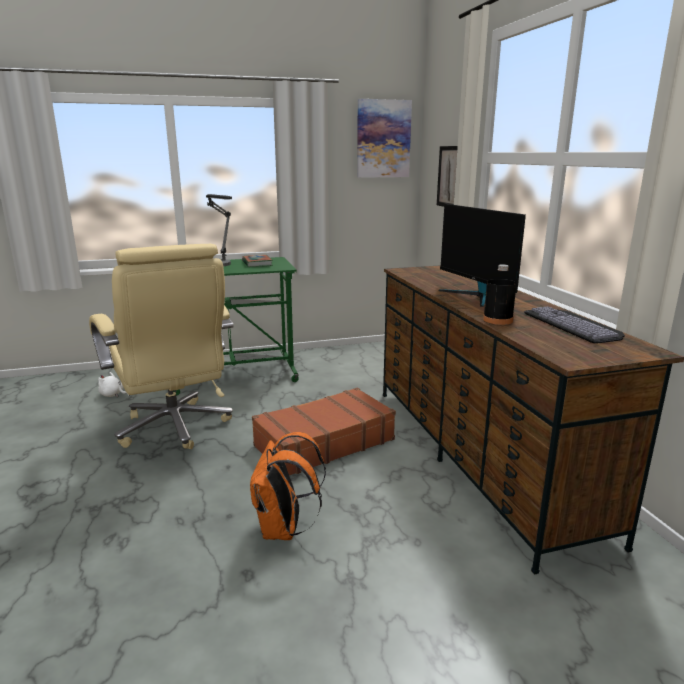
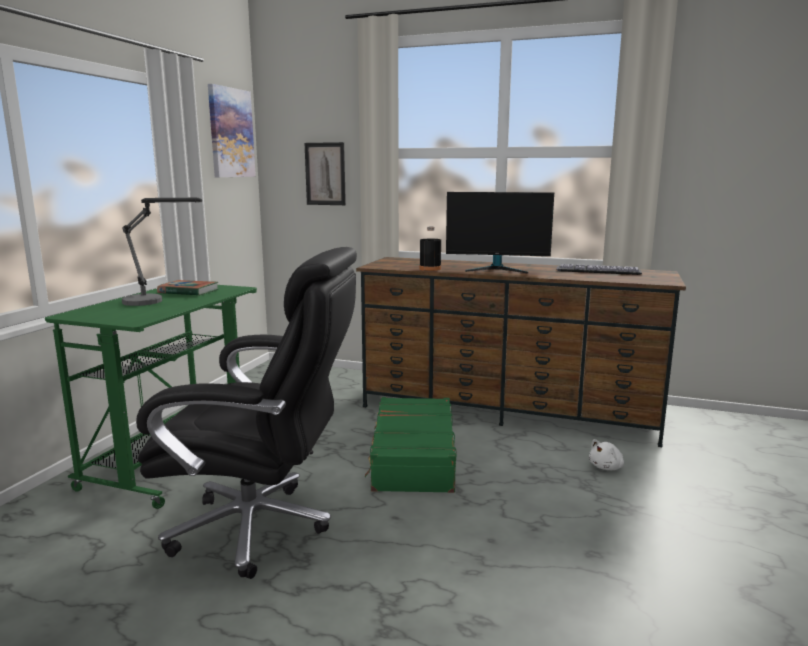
camera: 55 degrees left, 5 degrees down
beige office chair [89,244,234,449] -> black office chair [136,247,357,579]
white plush toy [98,372,130,397] -> white plush toy moved to [589,439,624,470]
orange backpack [250,432,326,540] -> none
brown suitcase [252,388,396,476] -> green suitcase [365,397,456,493]
black bottle [483,264,517,325] -> black bottle moved to [419,227,441,271]

